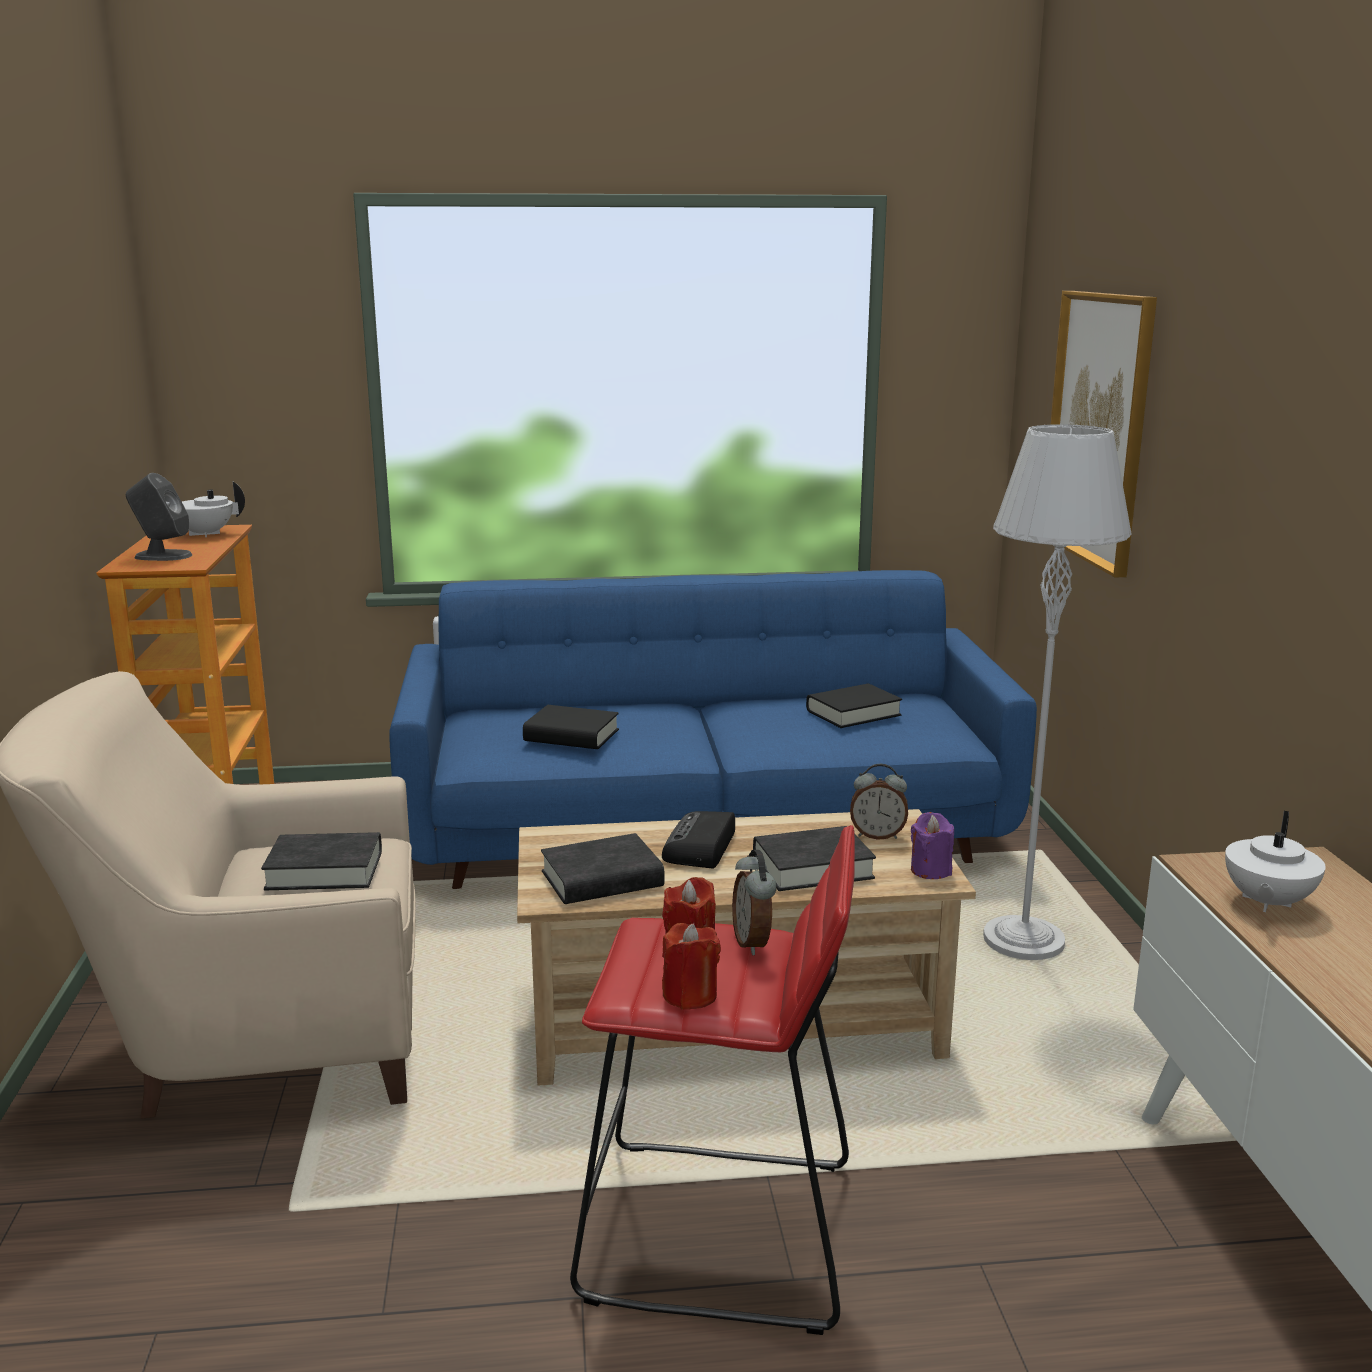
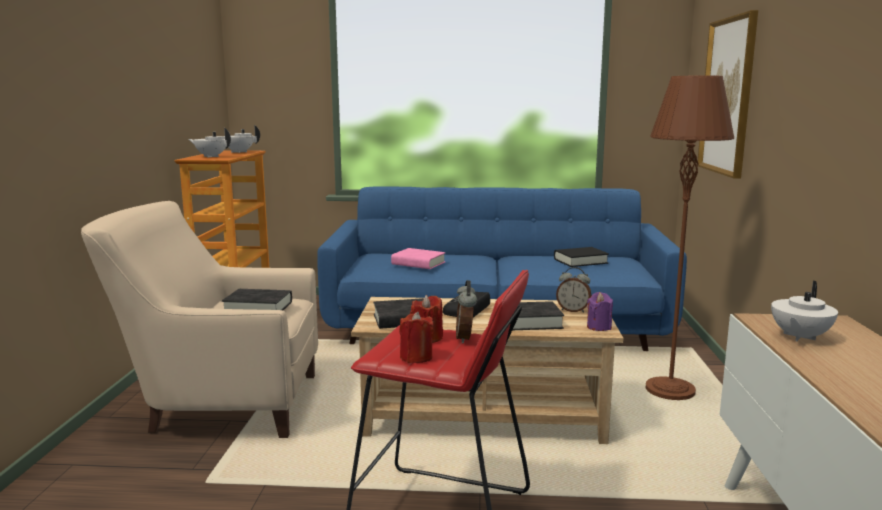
camera: 10 degrees right, 5 degrees down
grey speaker [126,473,192,561] -> white teapot [189,128,231,158]
black book [523,705,619,749] -> pink book [391,248,445,269]
grey floor lamp [983,424,1132,960] -> brown floor lamp [646,75,734,400]

